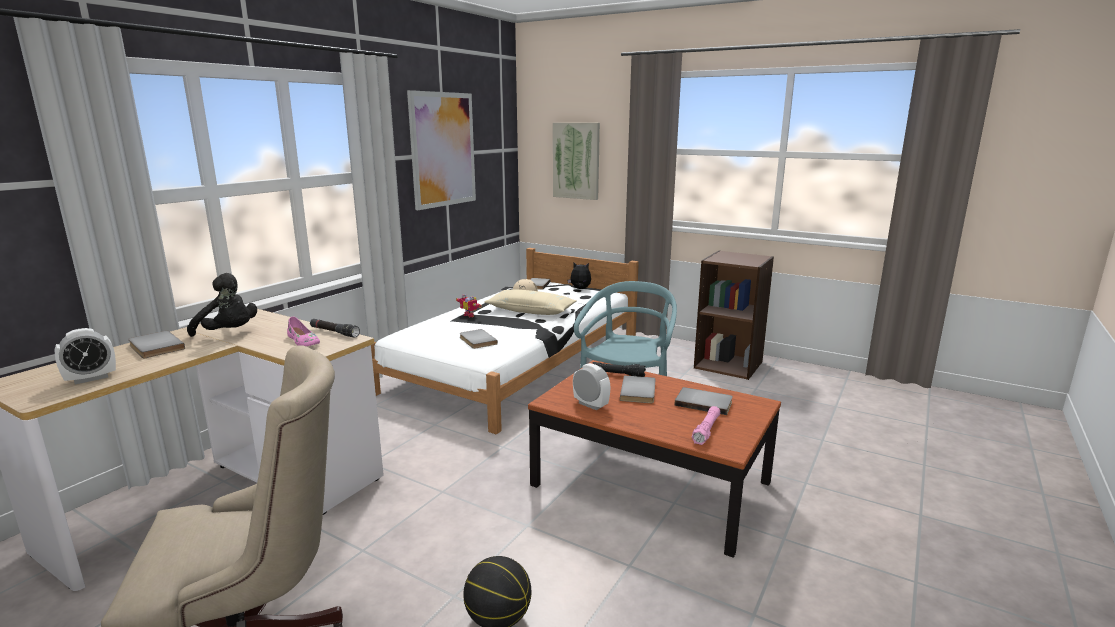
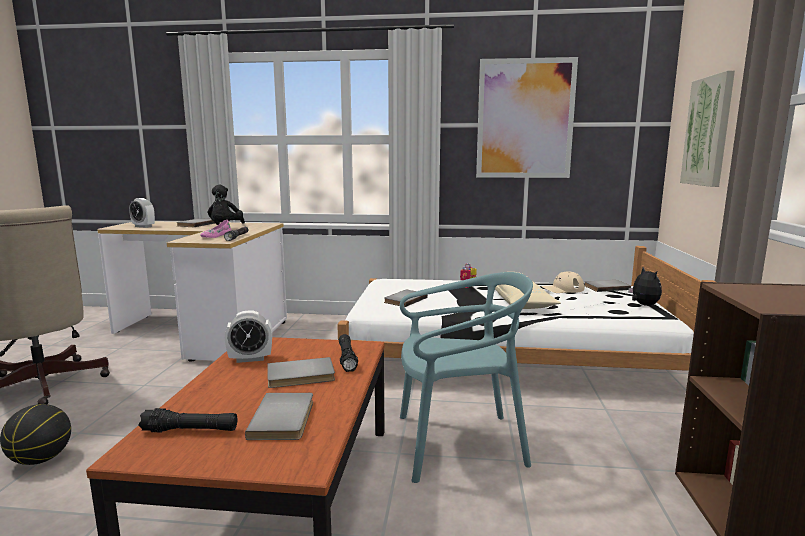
camera: 65 degrees right, 5 degrees down
alarm clock [573,363,611,410] -> alarm clock turned 60 degrees clockwise [225,311,272,363]
pink flashlight [691,406,720,445] -> black flashlight [138,408,237,432]

